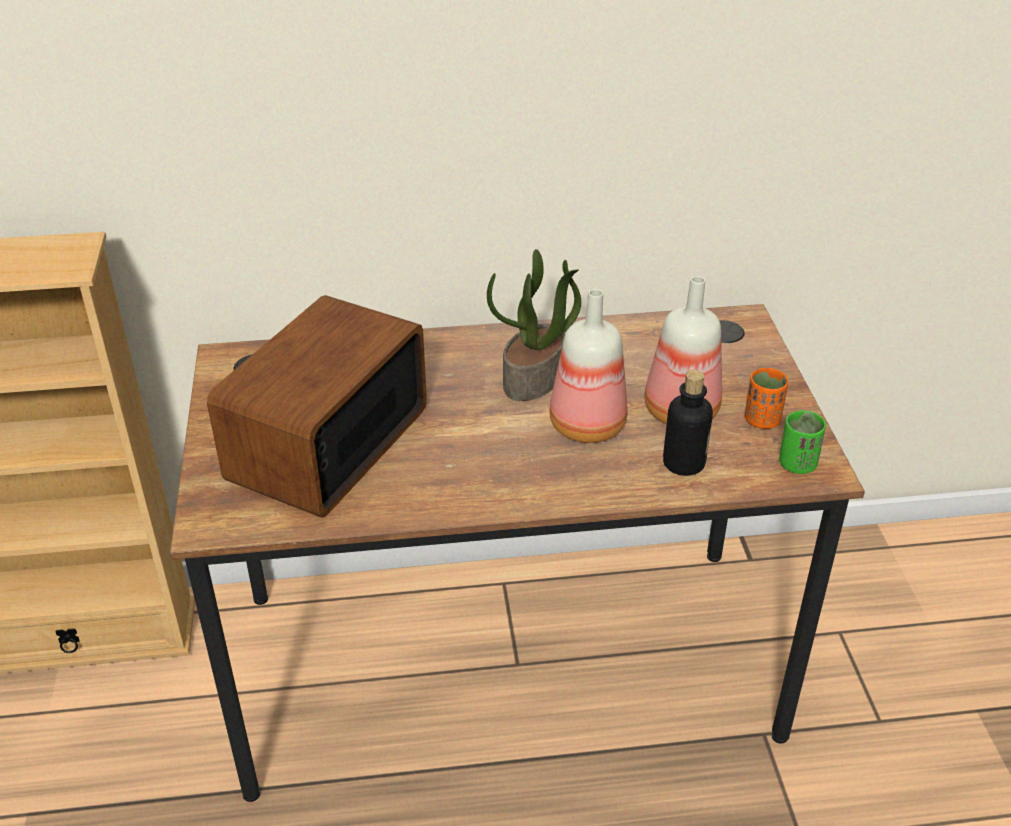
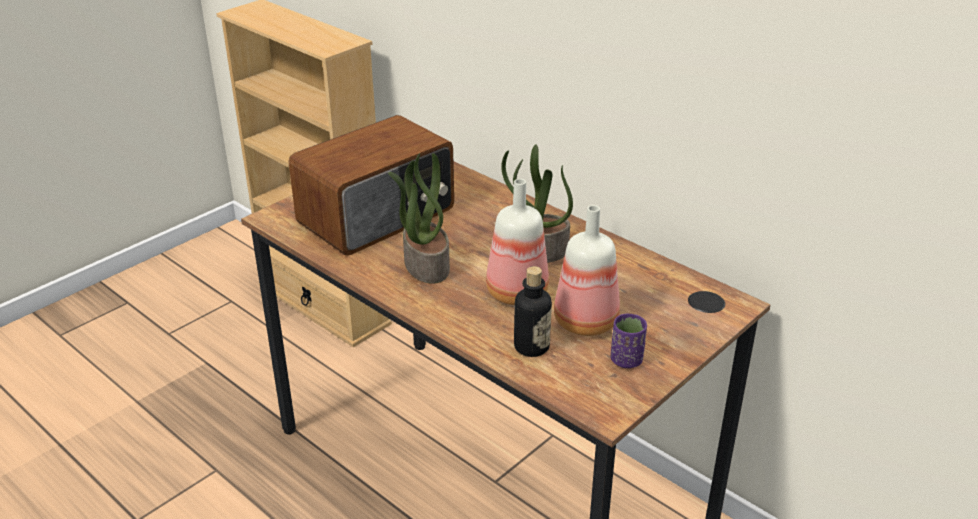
camera: 50 degrees right, 5 degrees down
radio [207,295,427,518] -> radio turned 150 degrees clockwise [289,115,454,256]
orange cup [745,368,788,429] -> purple cup [611,314,647,368]
green cup [779,411,826,474] -> none
none -> potted plant [388,153,450,283]

